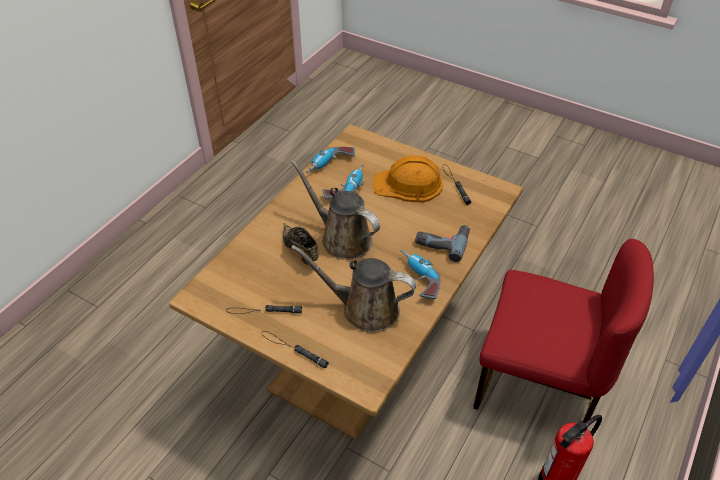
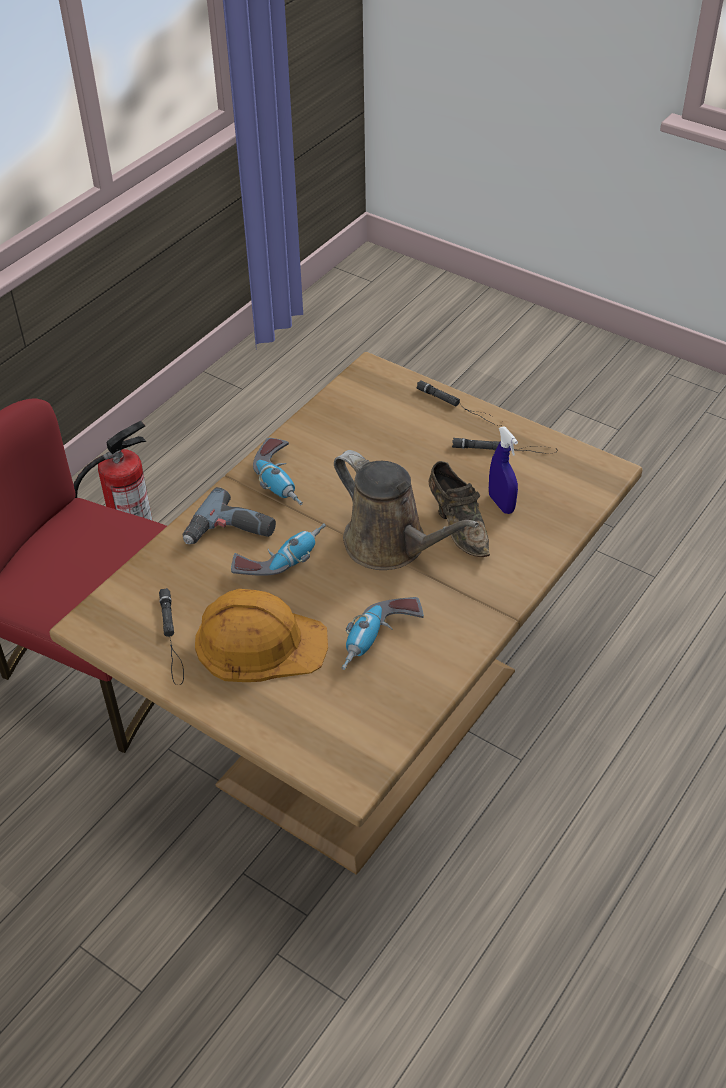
camera: 175 degrees left, 0 degrees up
brown watering can [291,245,416,333] -> none
power drill [306,147,355,173] -> power drill moved to [231,523,326,576]
none -> blue spray bottle [489,427,518,514]

